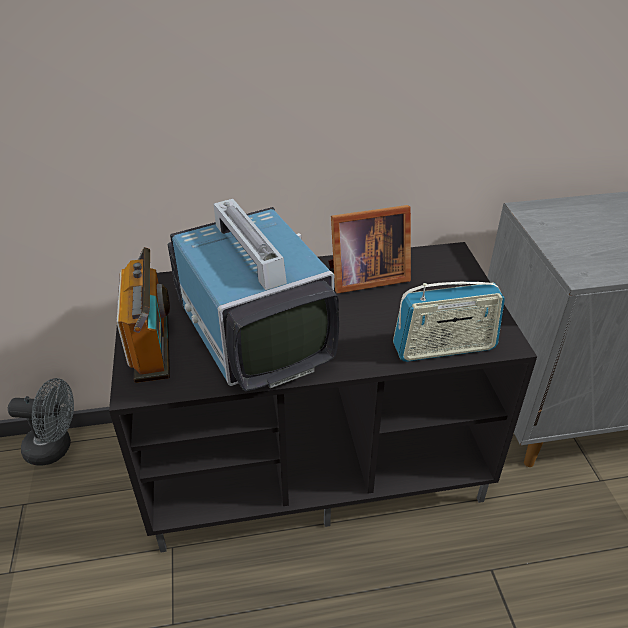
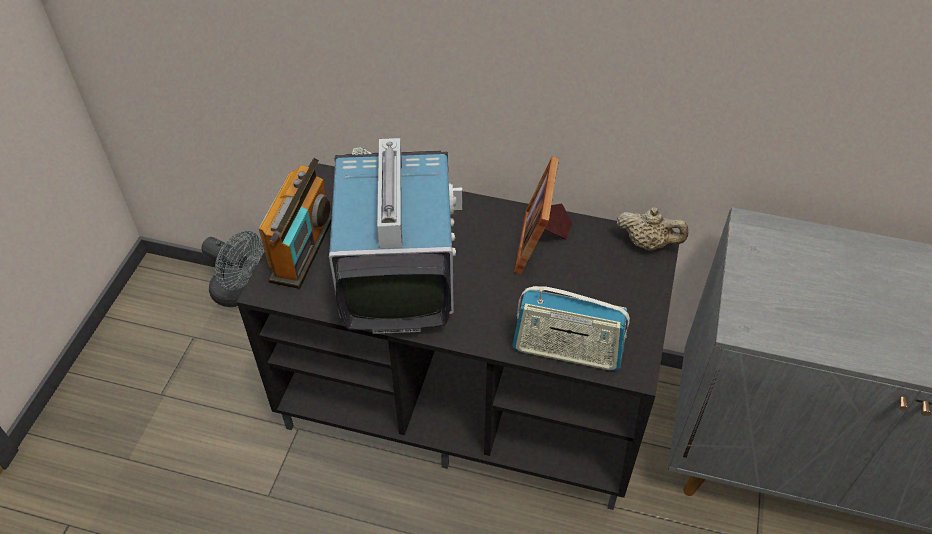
camera: 25 degrees right, 10 degrees up
picture frame [328,205,411,293] -> picture frame turned 90 degrees clockwise [514,156,572,275]
none -> beige teapot [617,207,688,251]

